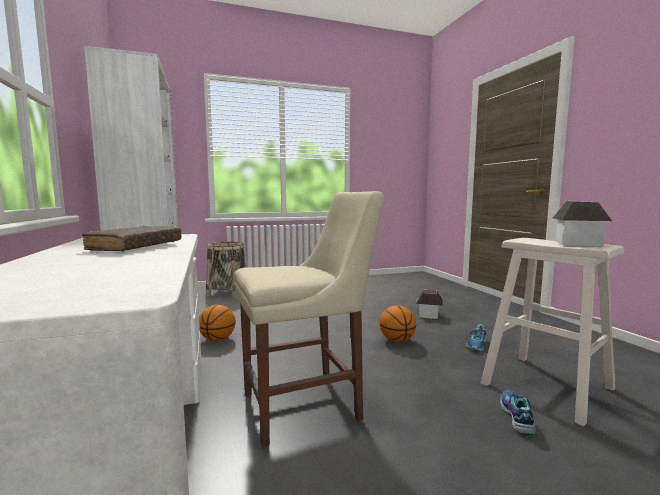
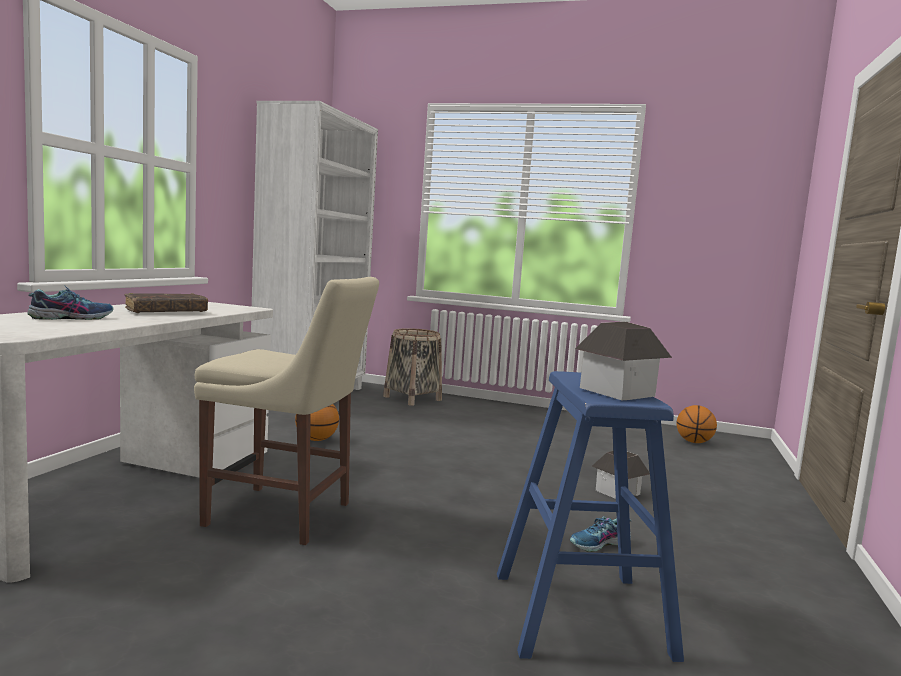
camera: 35 degrees right, 0 degrees up
basketball [380,305,416,342] -> basketball moved to [677,405,717,443]
beige stool [481,238,624,426] -> blue stool [497,371,684,662]
shoe [500,390,536,435] -> shoe moved to [28,285,113,320]

